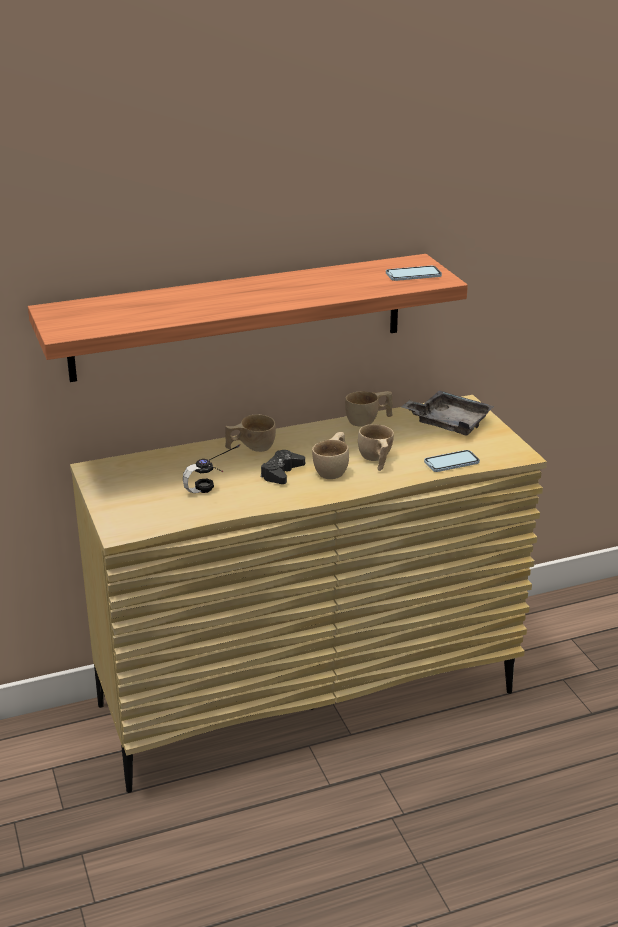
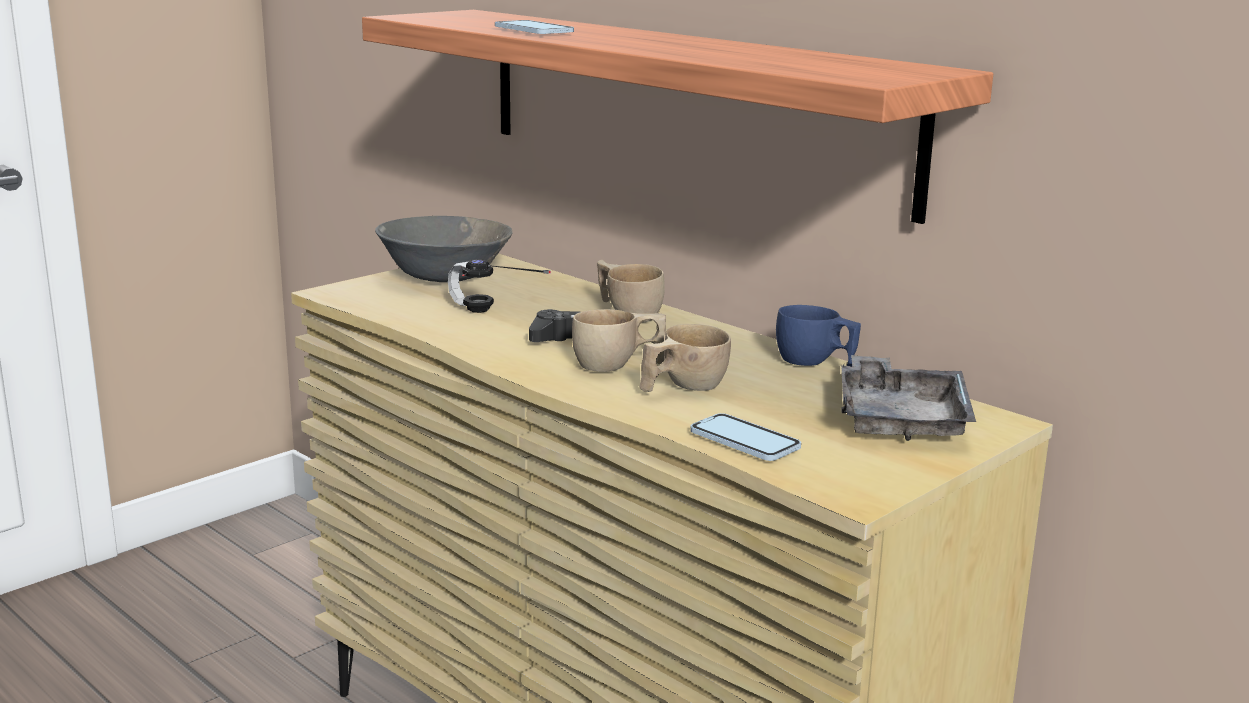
camera: 65 degrees right, 10 degrees down
beige cup [345,391,393,427] -> blue cup [776,305,861,367]
phone [386,266,442,281] -> phone moved to [495,20,574,34]
none -> grey bowl [375,216,513,282]

